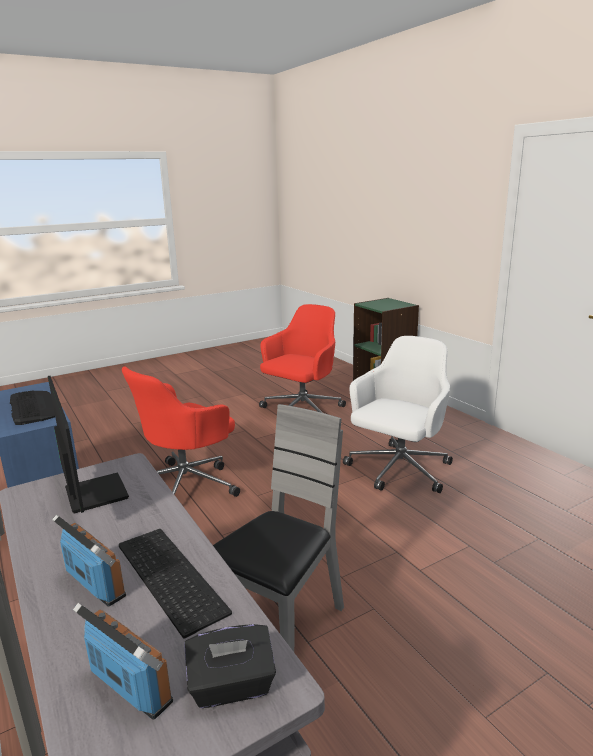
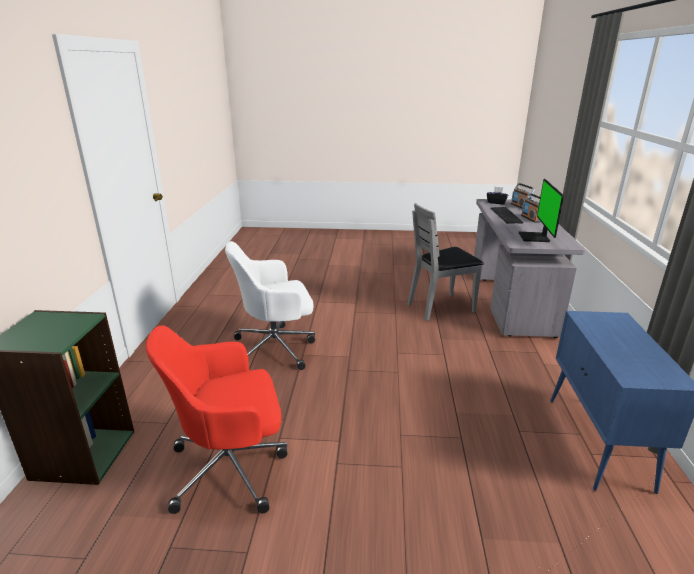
camera: 145 degrees left, 5 degrees up
keyboard [10,390,55,425] -> none
red office chair [122,367,240,497] -> none

